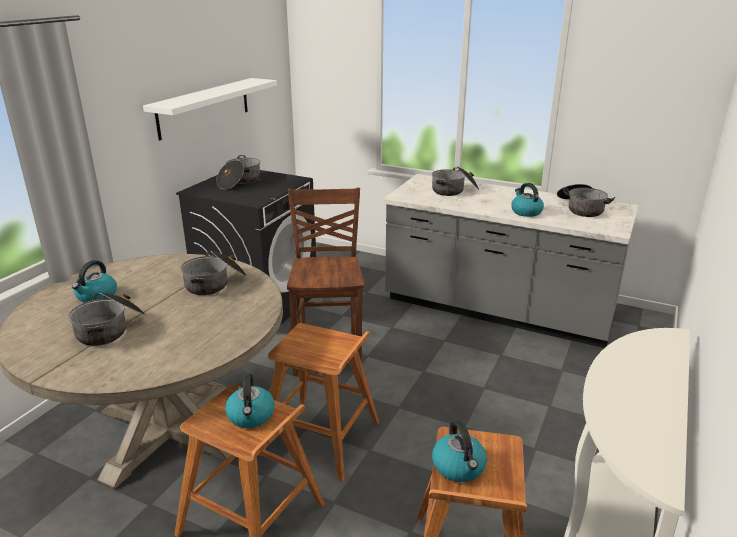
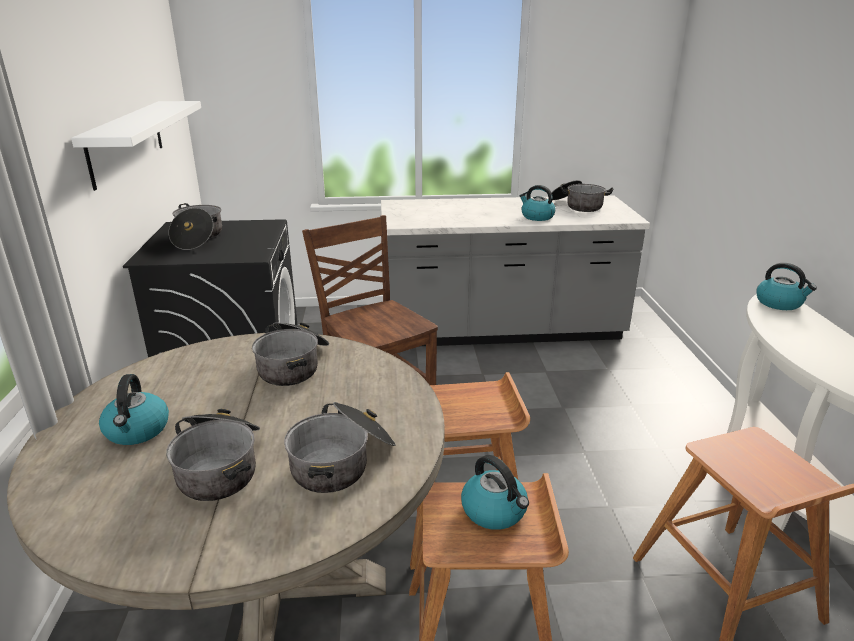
camera: 30 degrees left, 0 degrees up
cooking pot [432,166,479,196] -> cooking pot moved to [284,402,396,493]
kettle [432,420,487,482] -> kettle moved to [756,263,817,310]

